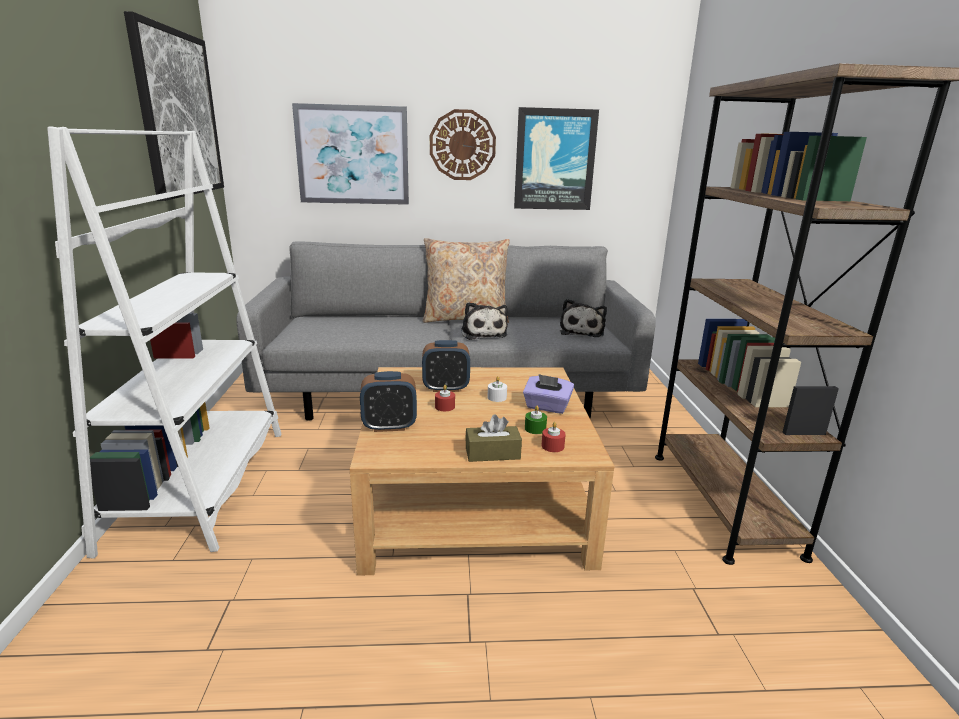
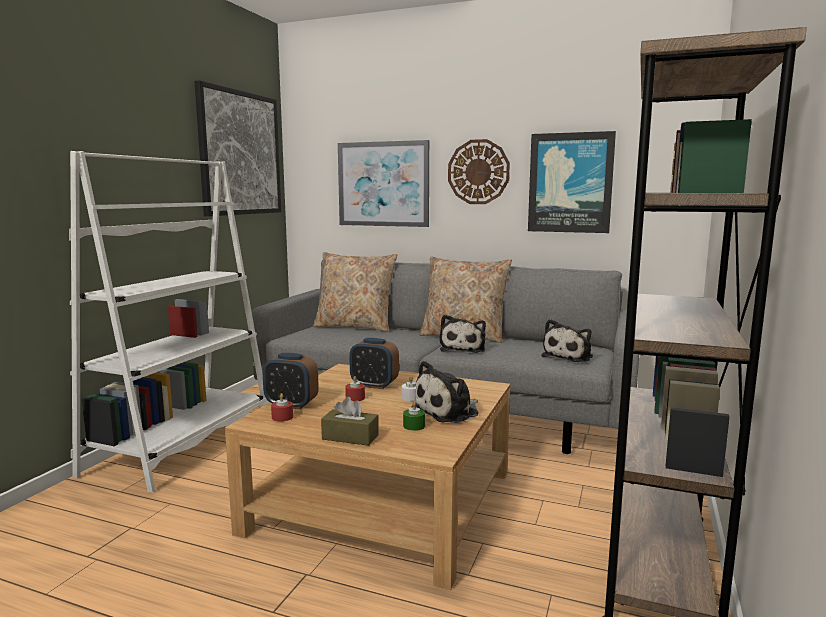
camera: 25 degrees right, 10 degrees down
purple tissue box [523,374,574,414] -> plush toy [411,361,479,423]
red candle [541,422,566,452] -> red candle moved to [271,393,293,422]
none -> beige pillow [313,252,397,332]

